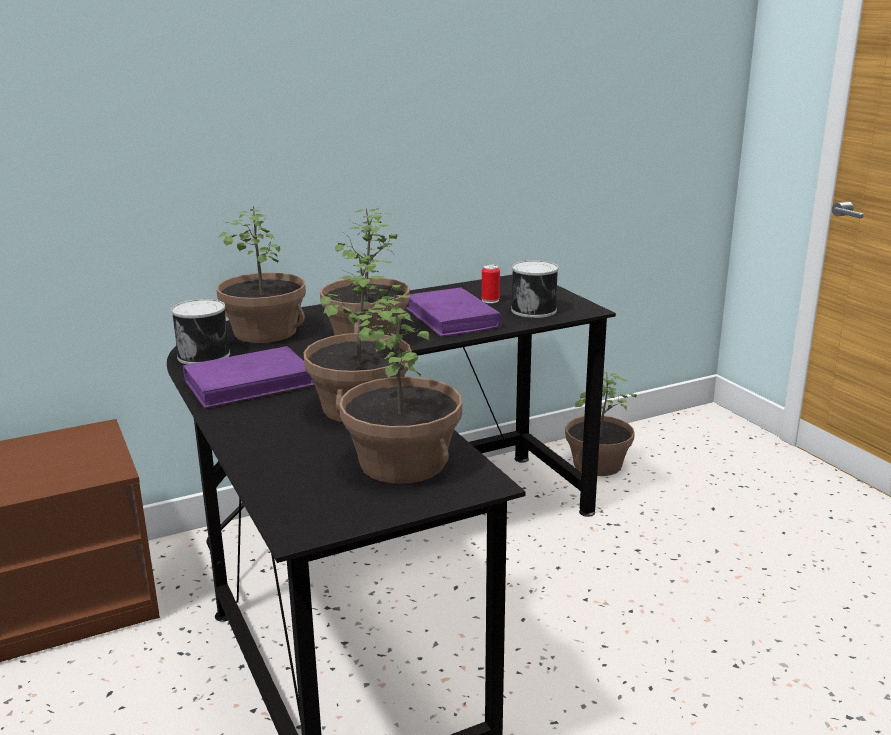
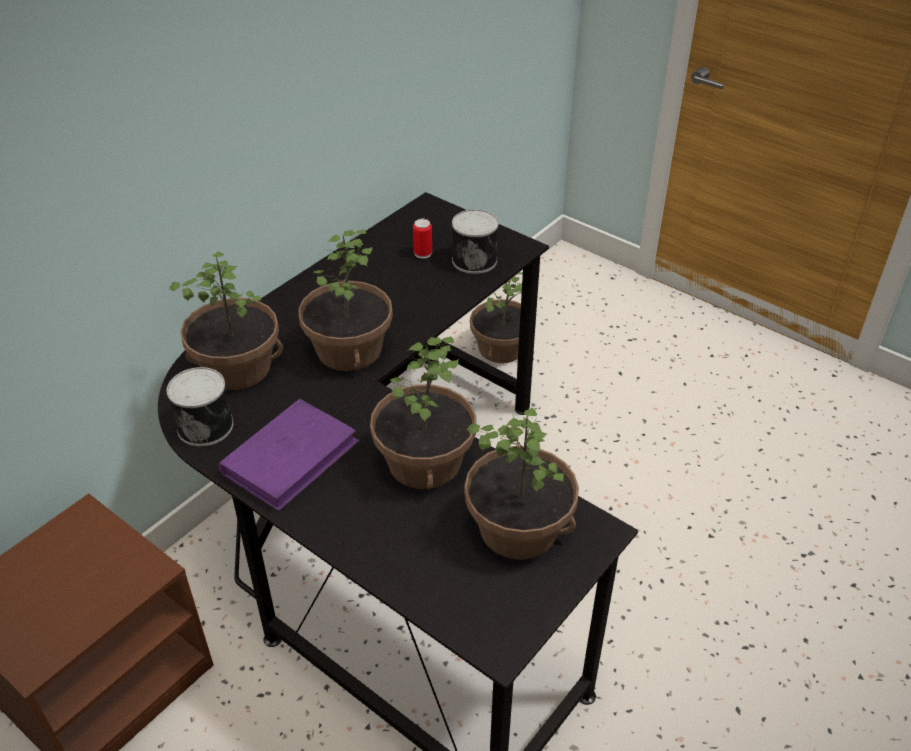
camera: 25 degrees left, 20 degrees up
purple book [406,288,503,337] -> none

